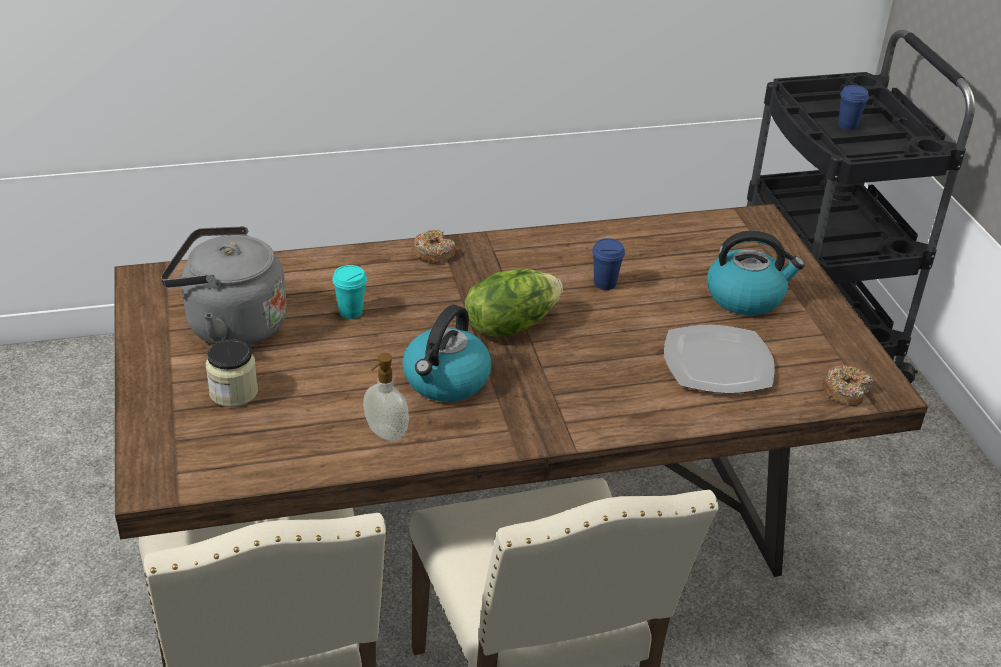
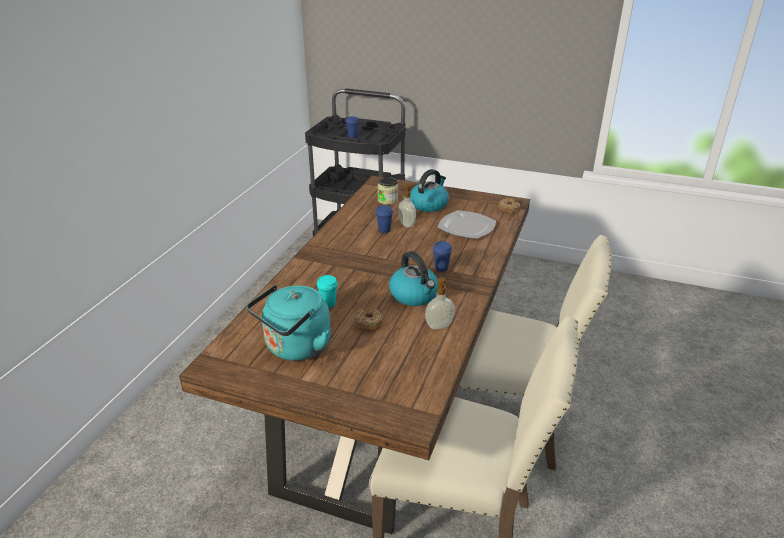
camera: 55 degrees left, 5 degrees down
grey kettle [161,226,287,346] -> turquoise kettle [247,285,331,361]
jar [206,339,258,407] -> jar moved to [378,177,398,205]
donut [412,230,455,264] -> donut moved to [354,309,383,332]
lettuce [465,269,563,337] -> none
none -> soap dispenser [398,184,416,227]
none -> blue cup [433,241,452,272]

